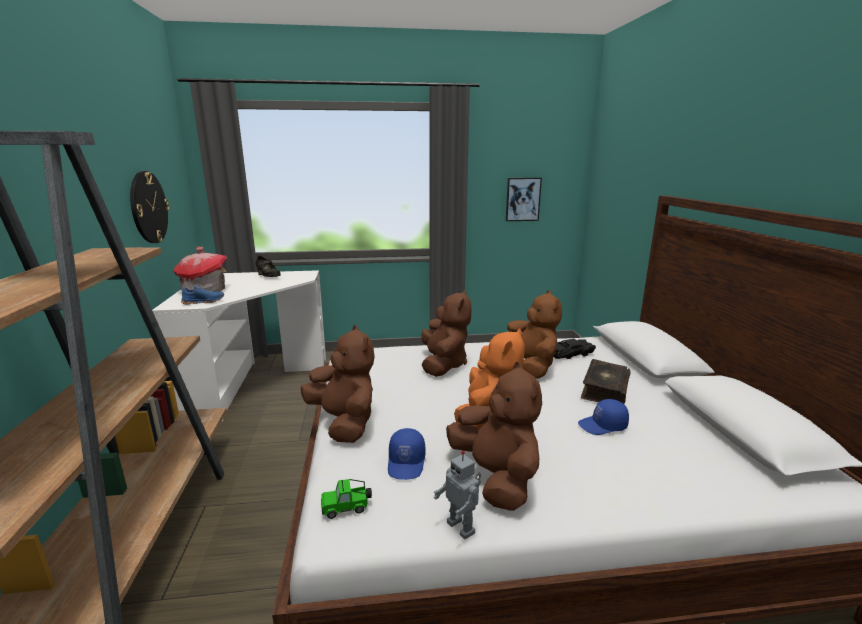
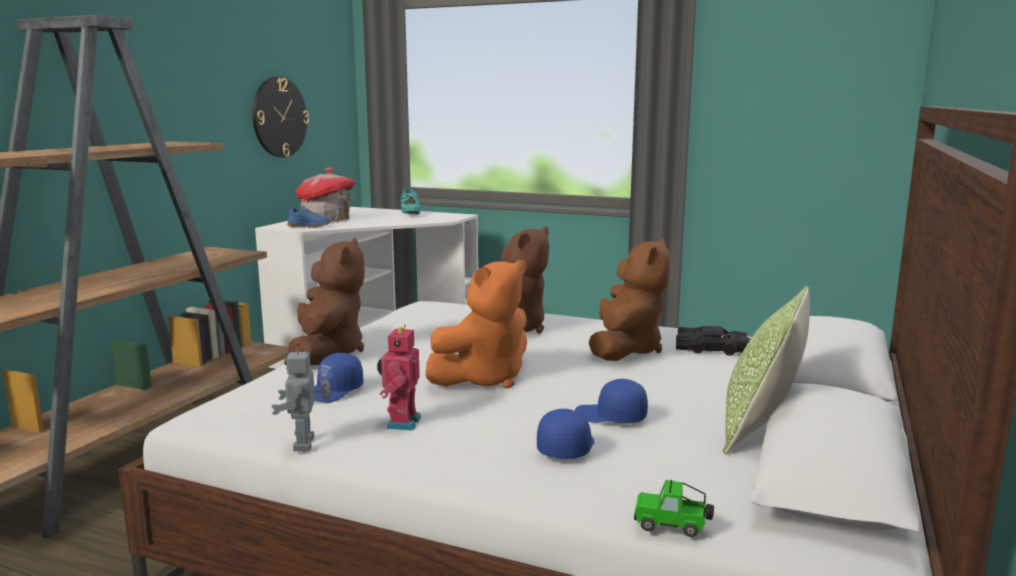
camera: 30 degrees right, 5 degrees down
black shoe [255,256,281,277] -> turquoise shoe [400,188,420,215]
toy car [321,479,372,519] -> toy car moved to [634,480,714,537]
brown plush toy [446,362,542,511] -> toy robot [377,325,421,431]
picture [506,178,542,221] -> none
book [581,359,630,404] -> none
none -> blue cap [537,409,594,459]
none -> pillow [723,286,810,455]

